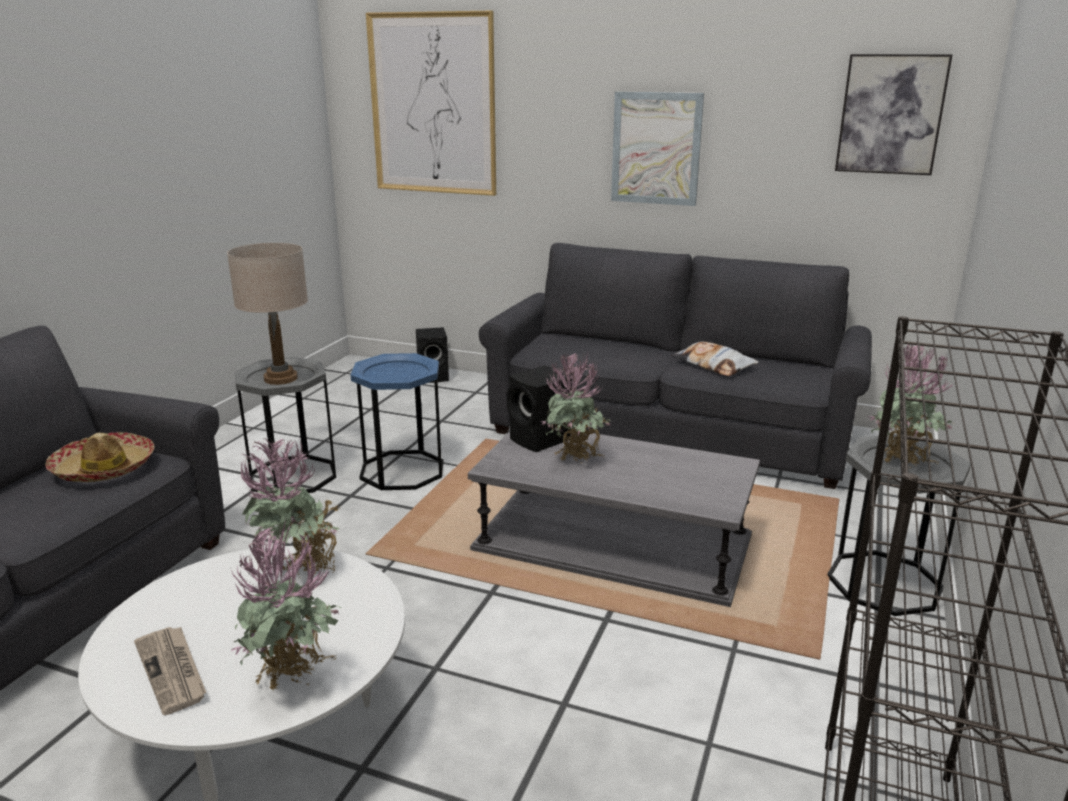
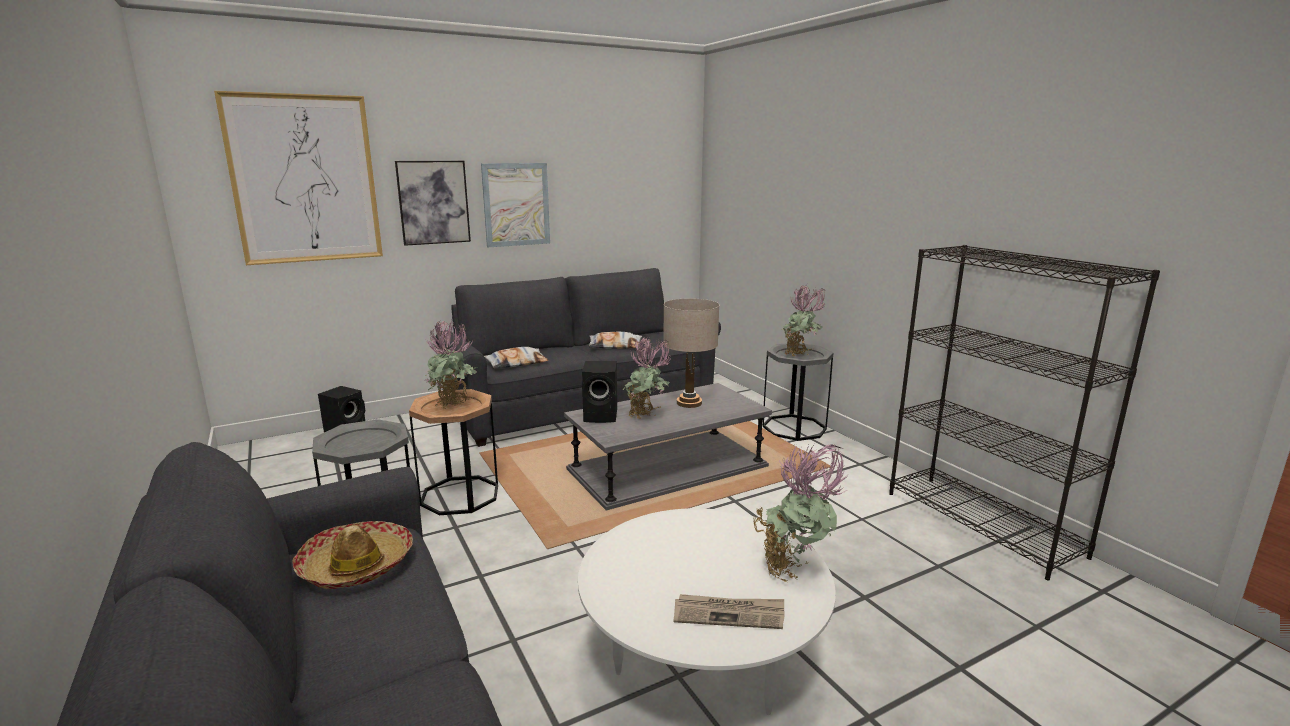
camera: 50 degrees left, 5 degrees down
beige table lamp [227,243,308,385] -> beige table lamp moved to [663,298,719,408]
potted plant [238,437,341,578] -> potted plant moved to [424,320,477,409]
blue side table [351,353,443,490] -> brown side table [409,389,498,515]
picture [835,54,953,175] -> picture moved to [395,161,471,246]
none -> pillow [484,347,549,369]

